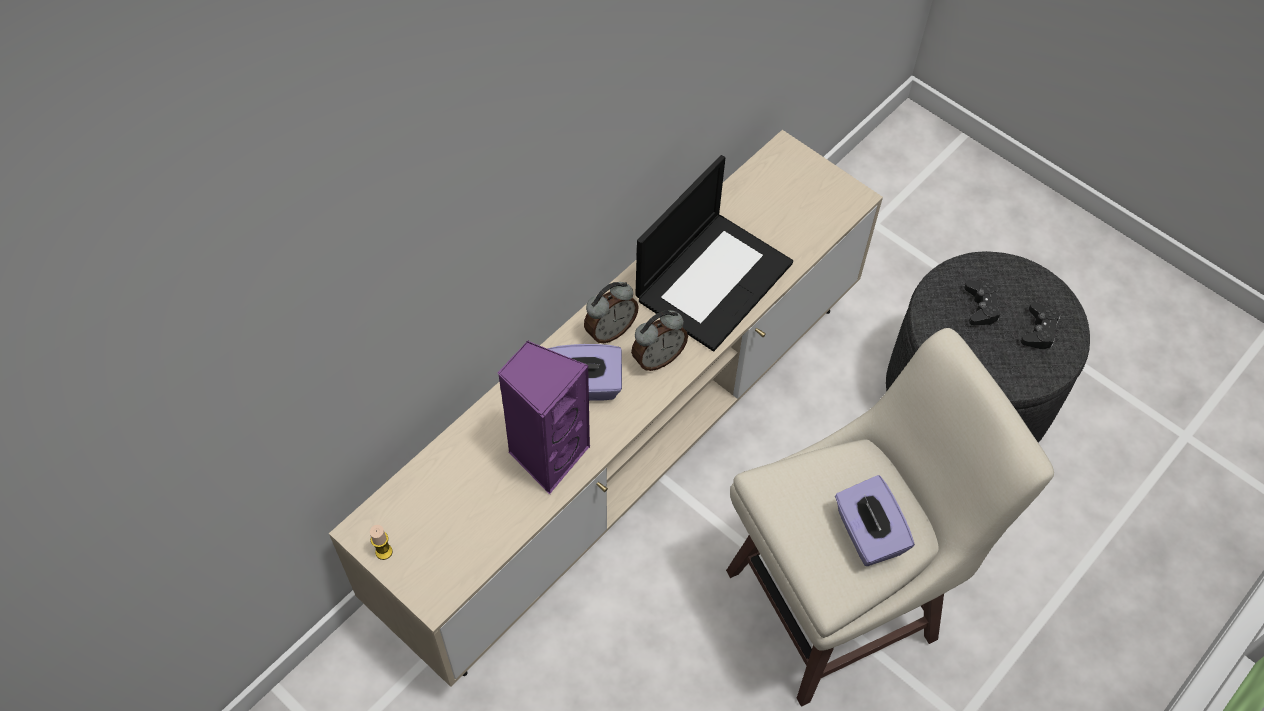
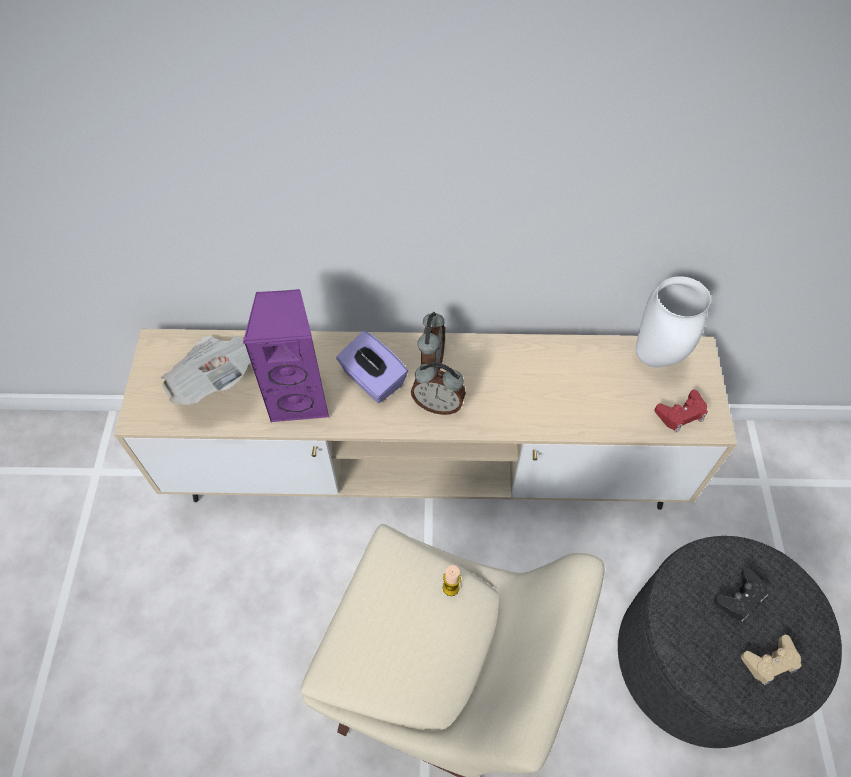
camera: 50 degrees right, 0 degrees up
candle [370,525,393,560] -> candle moved to [443,565,461,596]
alarm clock [584,282,639,343] -> alarm clock turned 90 degrees counterclockwise [418,312,445,370]
laptop [635,155,793,351] -> none
purple tissue box [835,475,915,566] -> none
black game controller [1021,302,1060,349] -> beige game controller [741,635,802,685]
none -> newspaper [161,336,251,405]
none -> white vase [636,276,711,367]
none -> red game controller [655,390,708,432]

